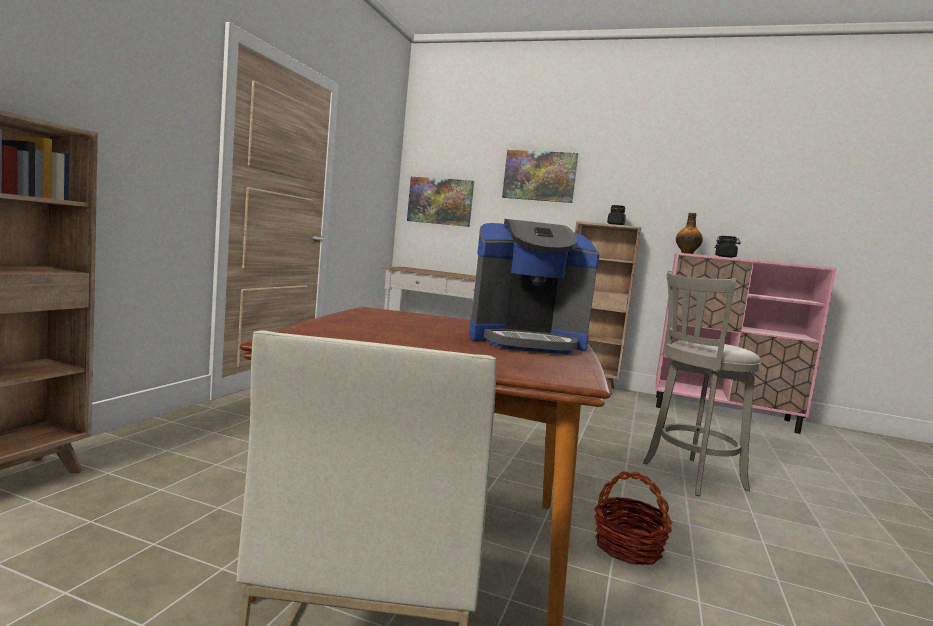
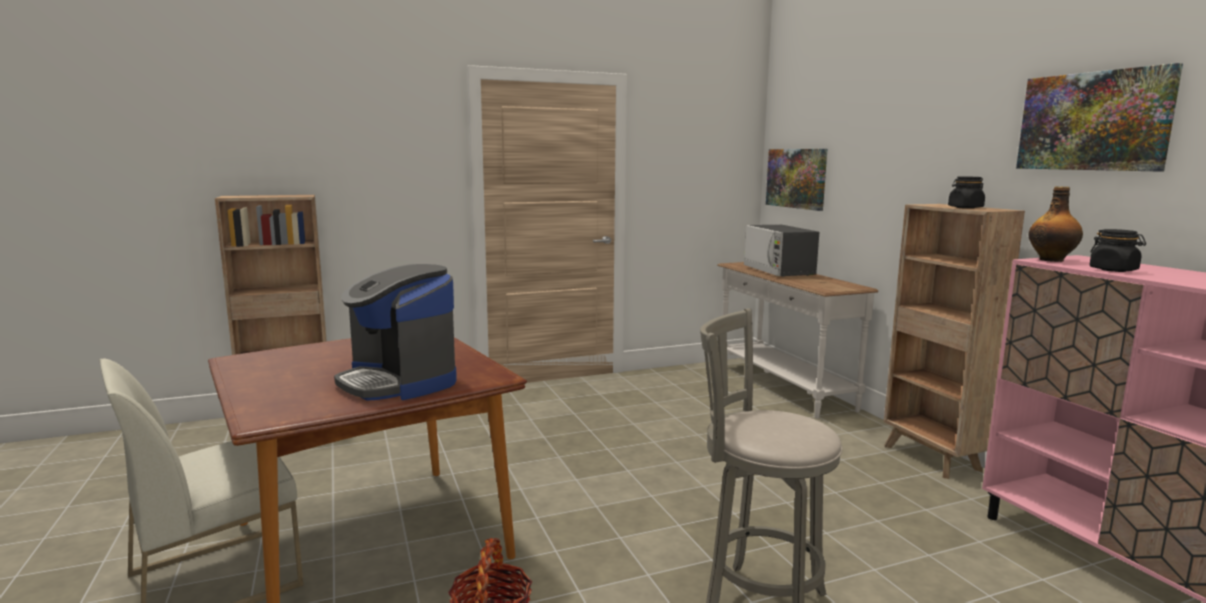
camera: 50 degrees right, 5 degrees up
picture [502,150,578,203] -> picture moved to [1016,63,1183,171]
none -> microwave [744,224,819,277]

